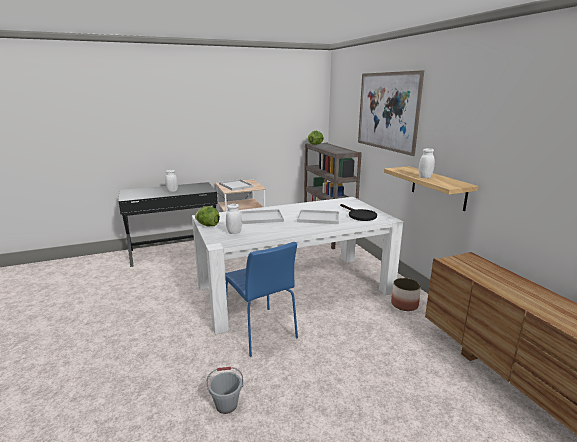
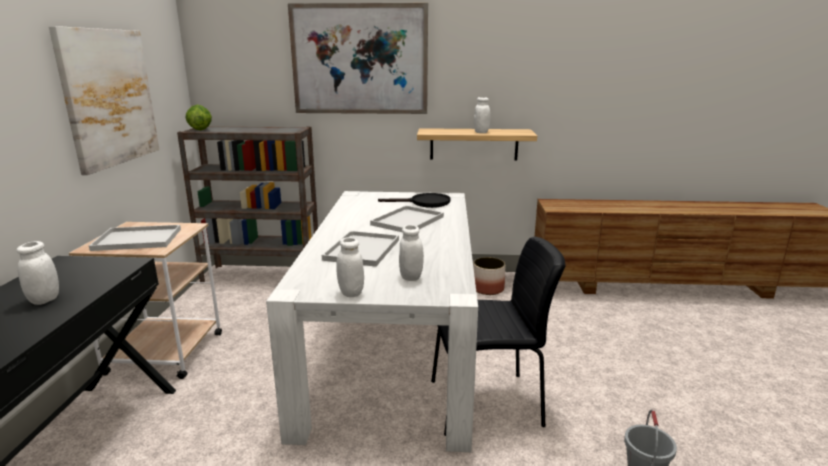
camera: 65 degrees left, 0 degrees up
lettuce [195,206,220,226] -> white jar [336,237,364,297]
blue chair [225,242,298,357] -> black chair [431,237,566,436]
none -> picture [49,26,160,175]

